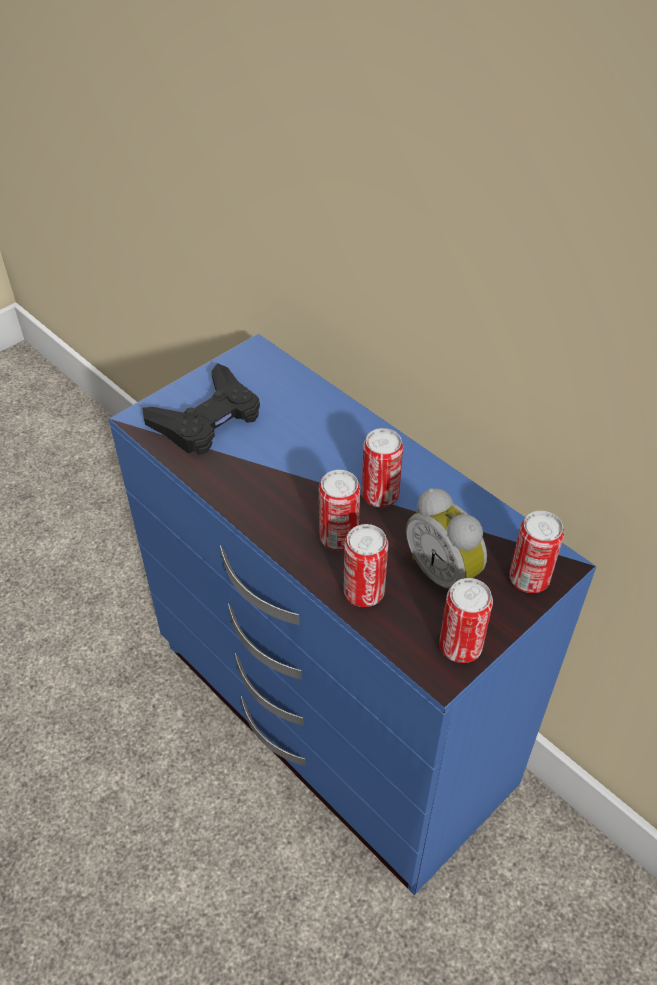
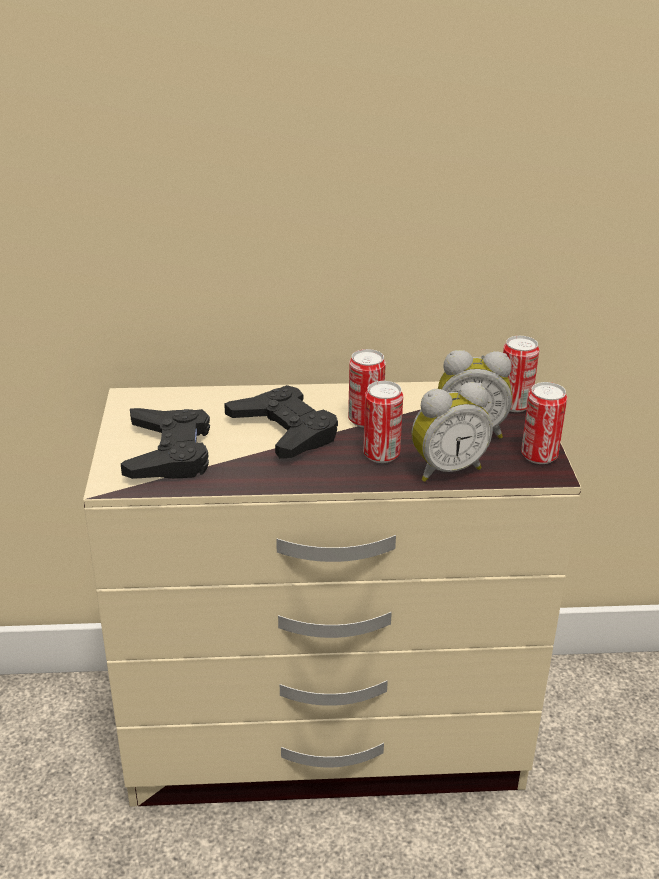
camera: 50 degrees left, 15 degrees down
blue dresser [109,334,596,895] -> beige dresser [83,382,581,807]
can [343,524,388,607] -> alarm clock [411,382,493,482]
none -> black game controller [224,385,338,458]

